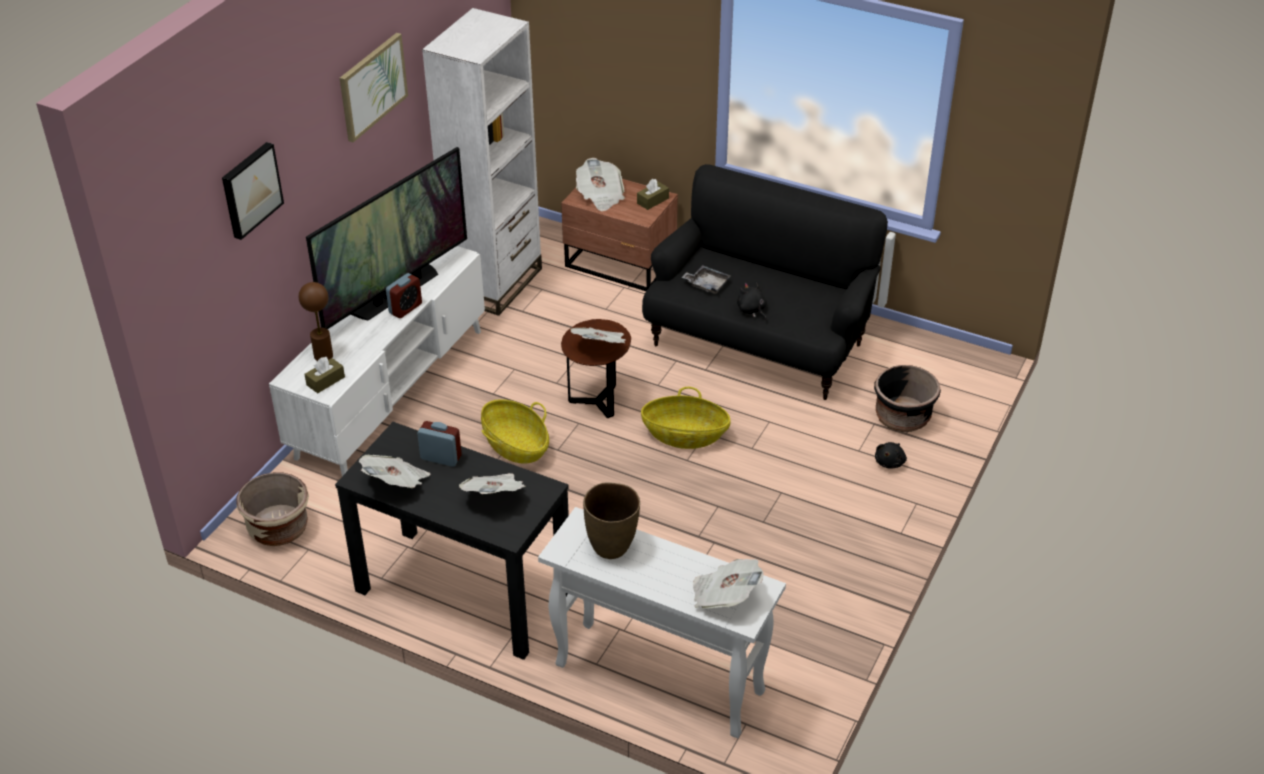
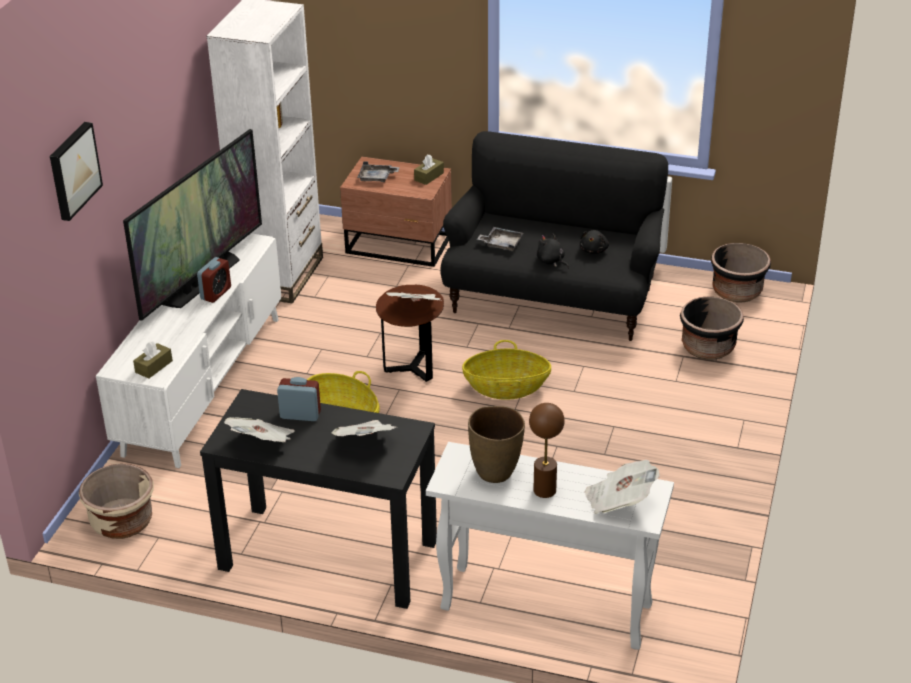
camera: 10 degrees left, 5 degrees down
brown table lamp [299,282,333,361] -> brown table lamp moved to [529,403,564,498]
picture [340,33,408,142] -> none
newspaper [576,158,625,211] -> grey tray [357,161,400,182]
black plush toy [875,442,907,469] -> black plush toy moved to [580,230,609,254]
none -> black planter [711,243,771,302]

